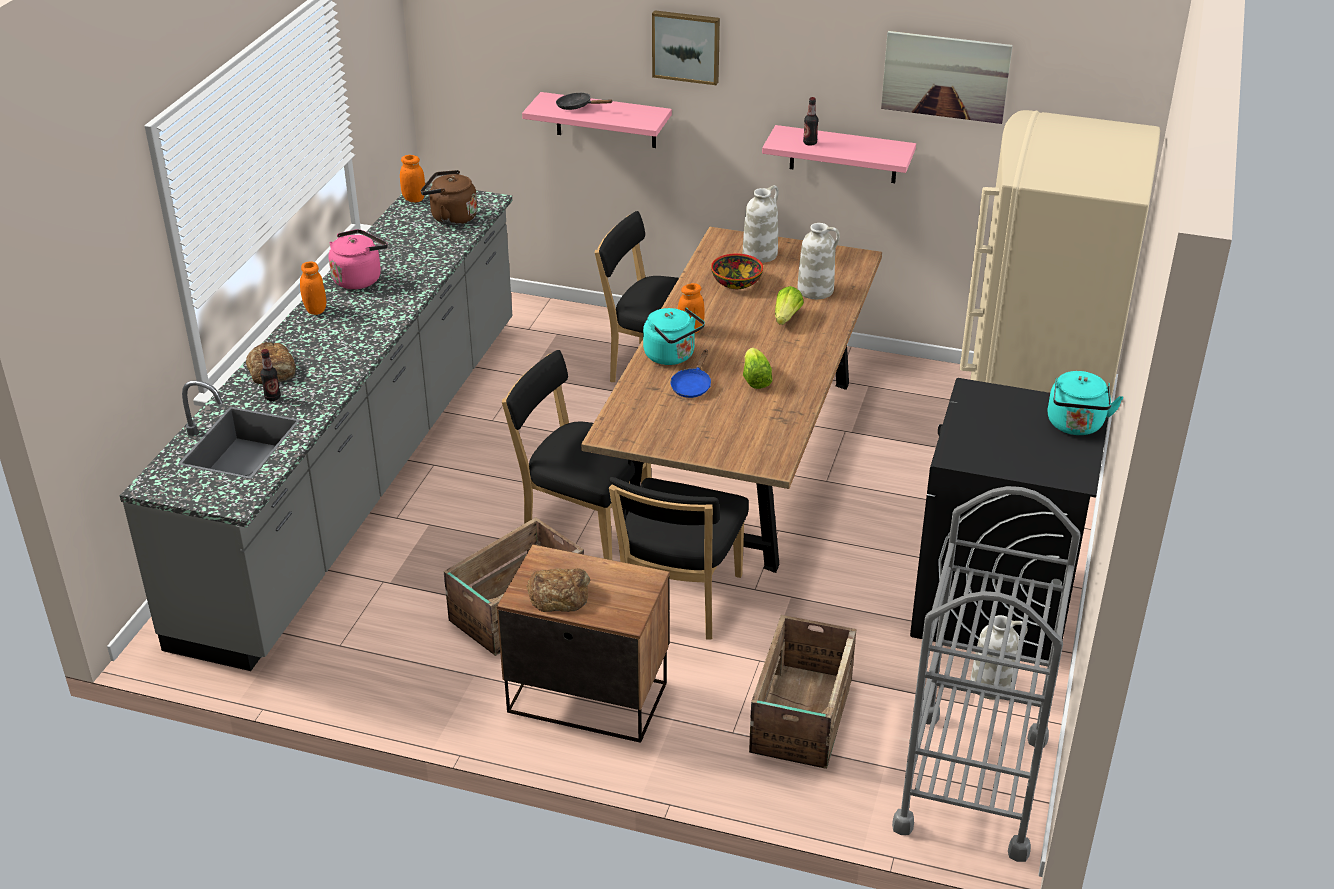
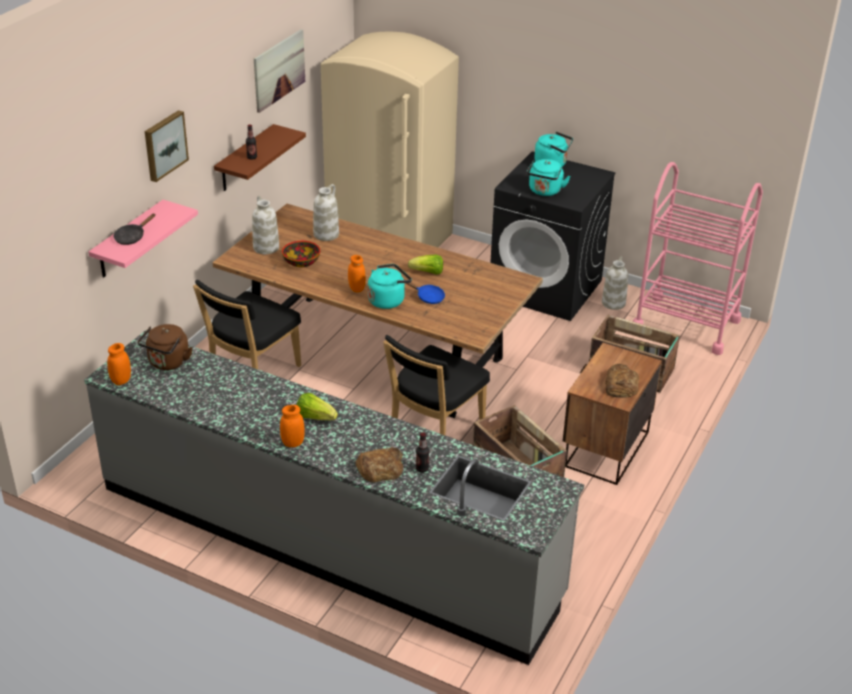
camera: 80 degrees left, 0 degrees up
pink kettle [329,229,388,289] -> none
black chair [609,477,749,639] -> none
pink shelf [762,125,916,183] -> brown shelf [214,124,306,191]
lettuce [775,286,804,325] -> lettuce moved to [296,393,338,420]
grey cart [892,486,1081,862] -> pink cart [633,162,763,355]
none -> turquoise kettle [527,159,570,196]

